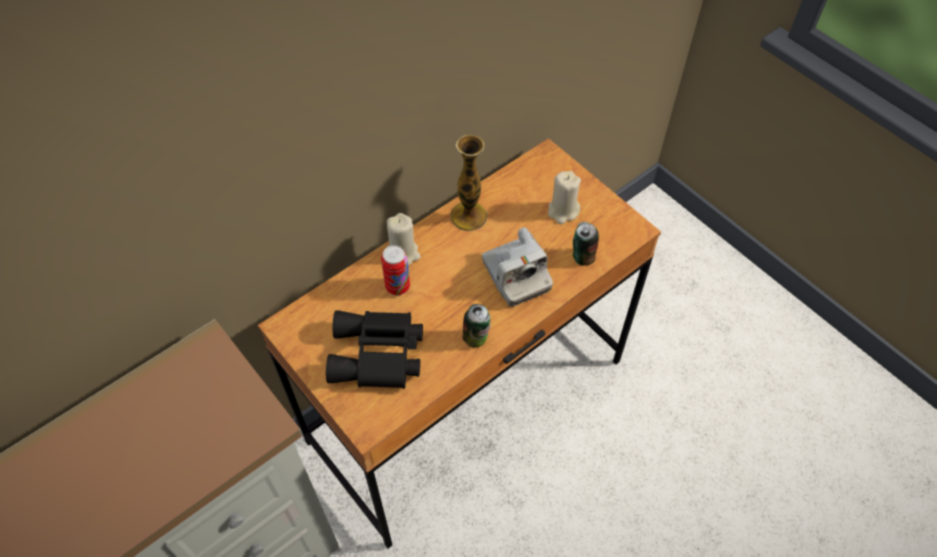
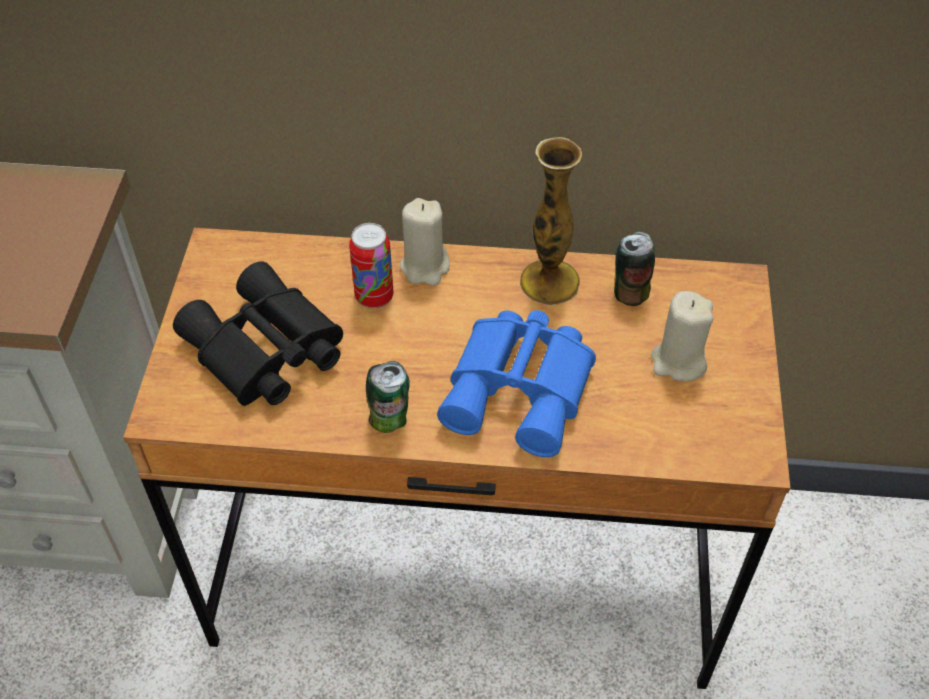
camera: 45 degrees right, 5 degrees down
camera [482,227,553,307] -> blue binoculars [437,310,596,457]
can [573,222,599,266] -> can moved to [614,232,655,306]

